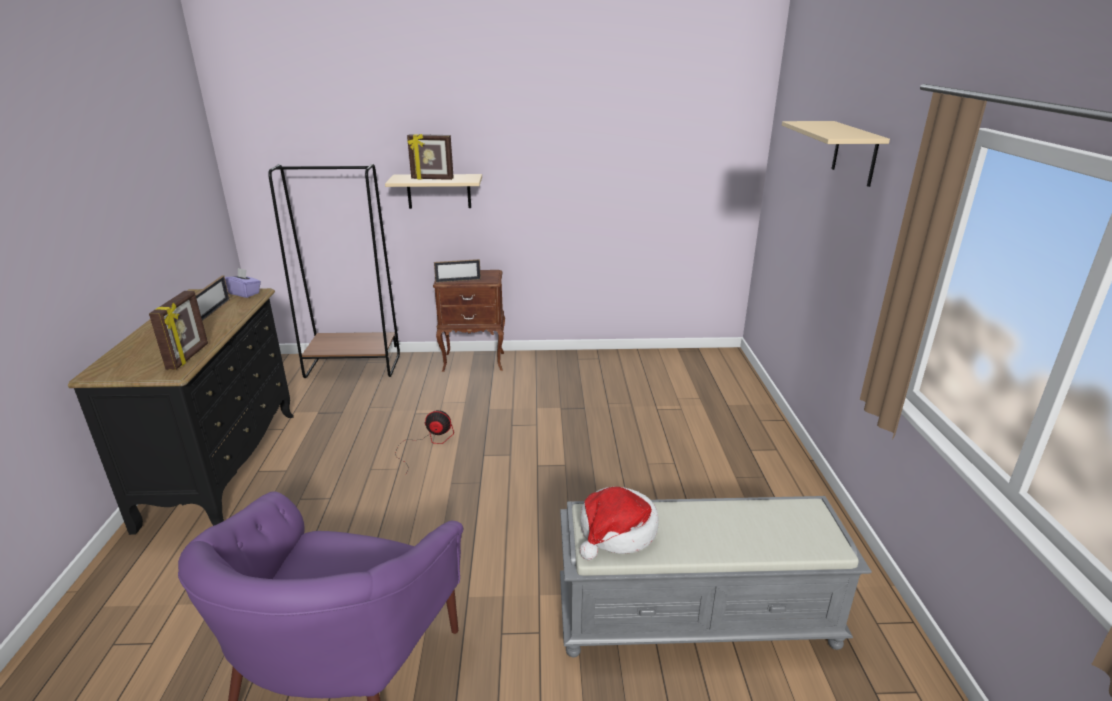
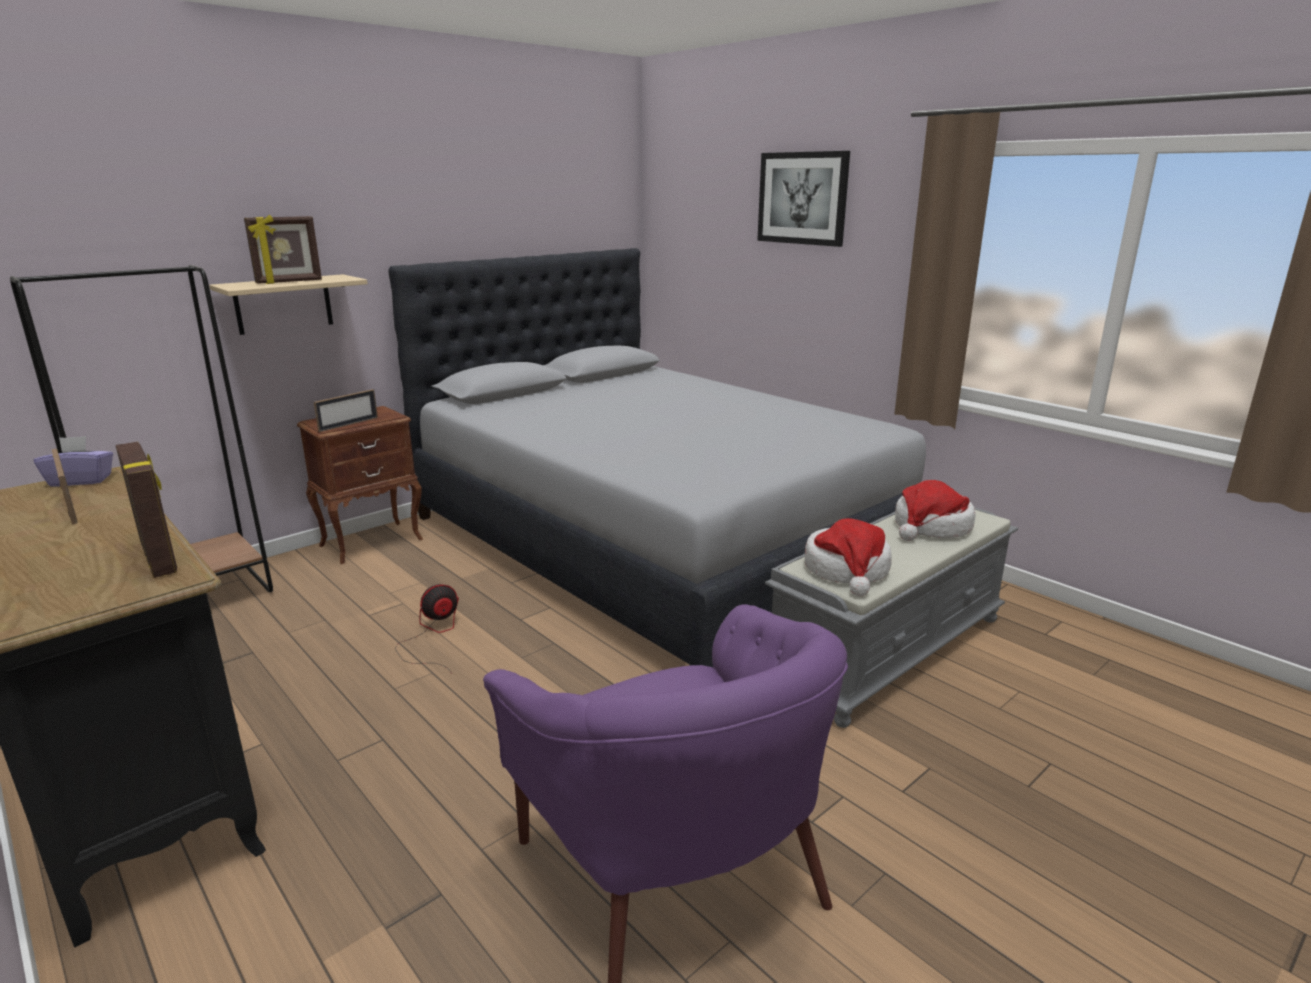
camera: 40 degrees left, 5 degrees down
beige shelf [782,121,890,187] -> picture [757,151,850,247]
none -> grey bed [389,248,926,667]
none -> hat [895,480,976,541]

